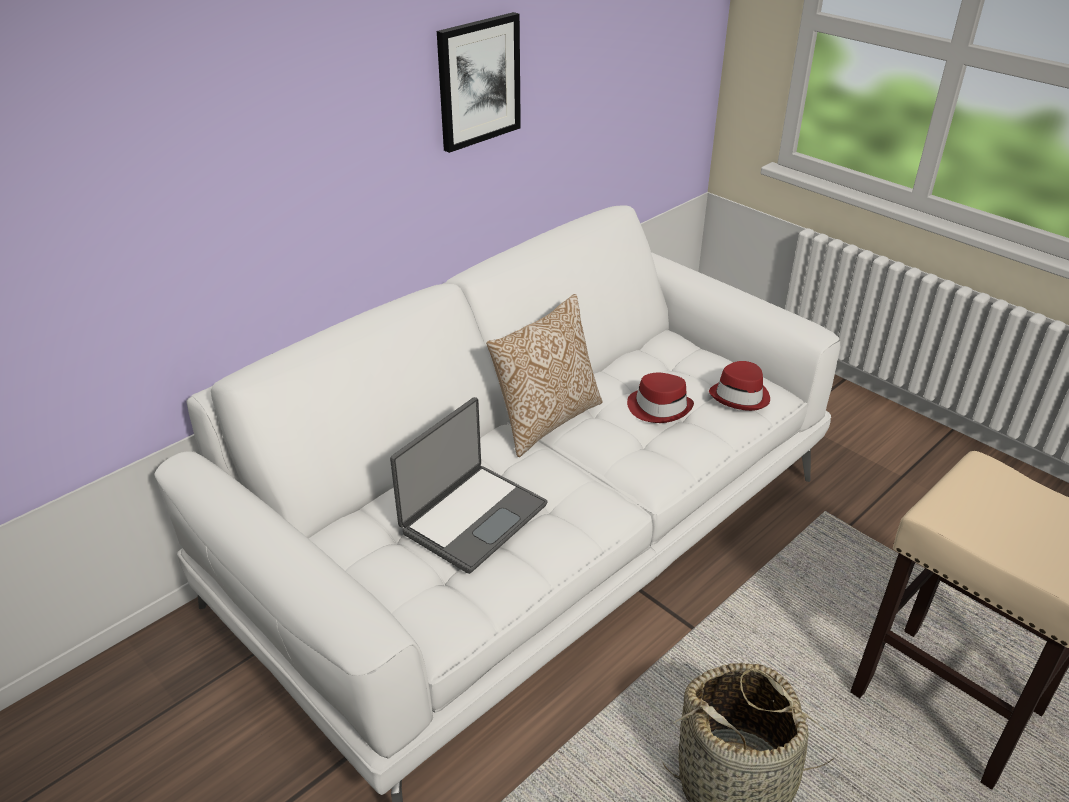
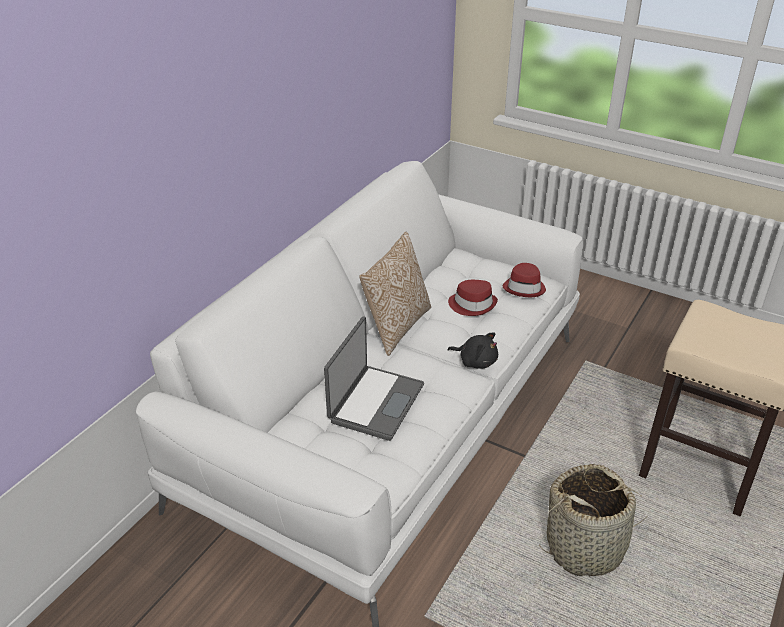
camera: 15 degrees left, 0 degrees up
picture [437,12,521,153] -> none
none -> black plush toy [448,333,498,369]

